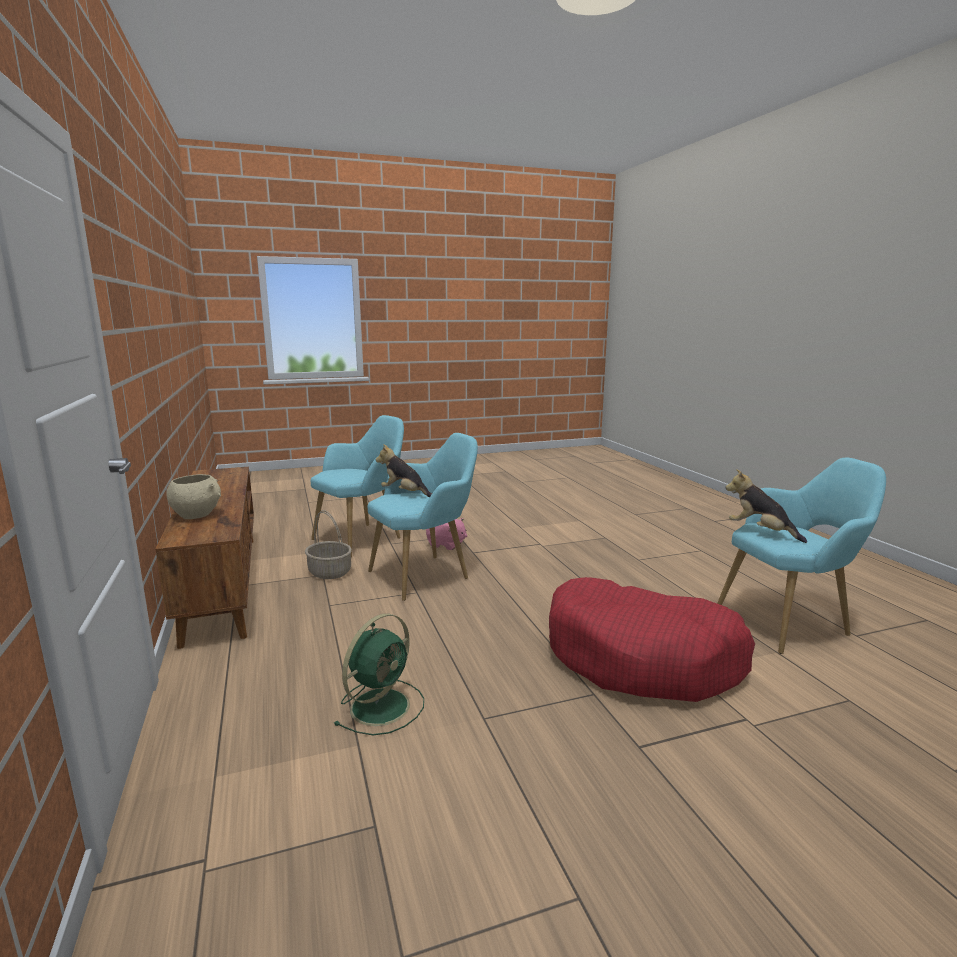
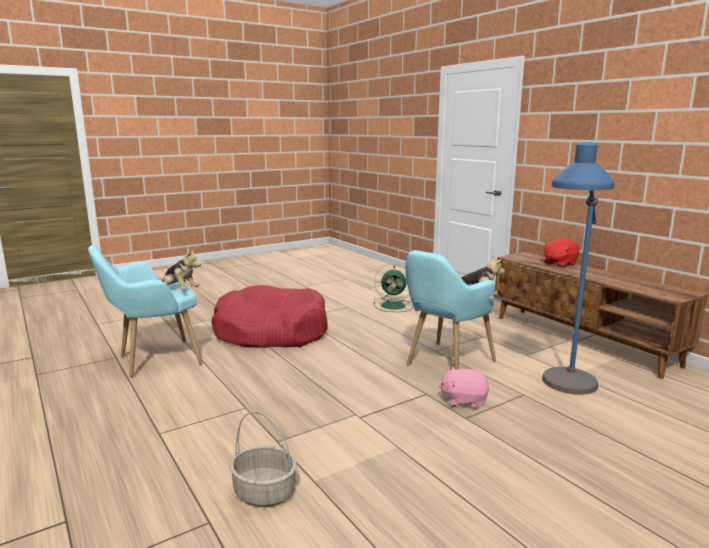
camera: 165 degrees right, 0 degrees up
beige bowl [167,474,221,519] -> red plush toy [543,239,579,267]
basket [305,510,352,579] -> basket moved to [229,411,297,507]
turquoise armchair [311,415,404,557] -> blue floor lamp [542,142,615,395]
green fan [334,614,424,735] -> green fan turned 105 degrees counterclockwise [374,263,413,312]

